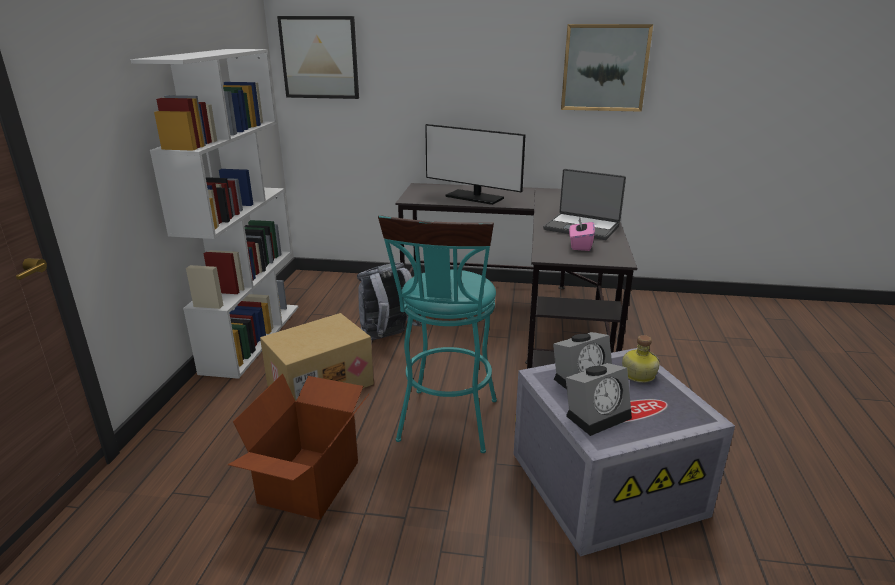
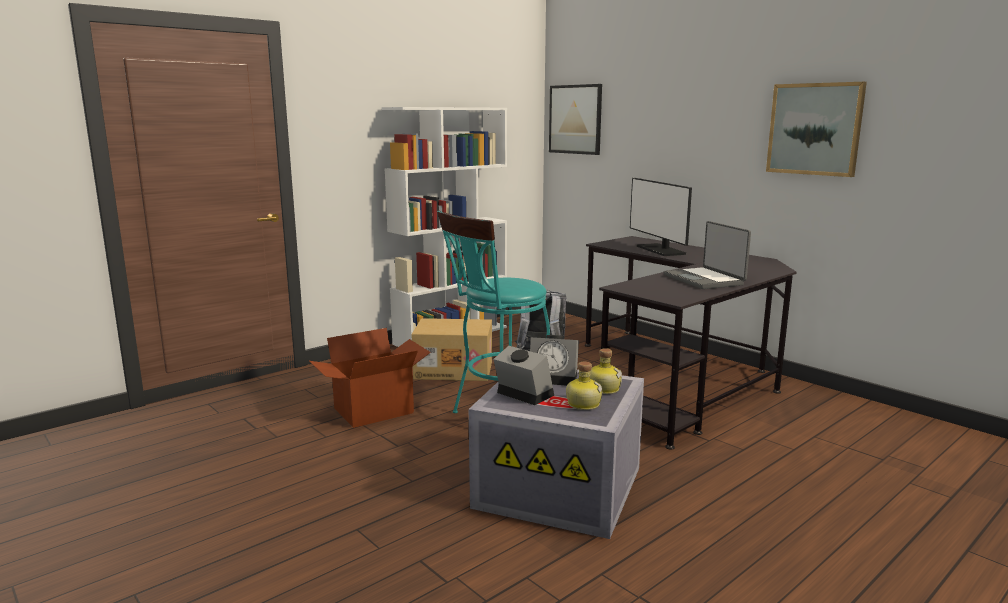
camera: 40 degrees right, 10 degrees down
alarm clock [566,363,632,436] -> alarm clock turned 150 degrees counterclockwise [493,346,554,405]
pink tissue box [569,217,595,251] -> none
none -> bottle [566,362,602,410]

